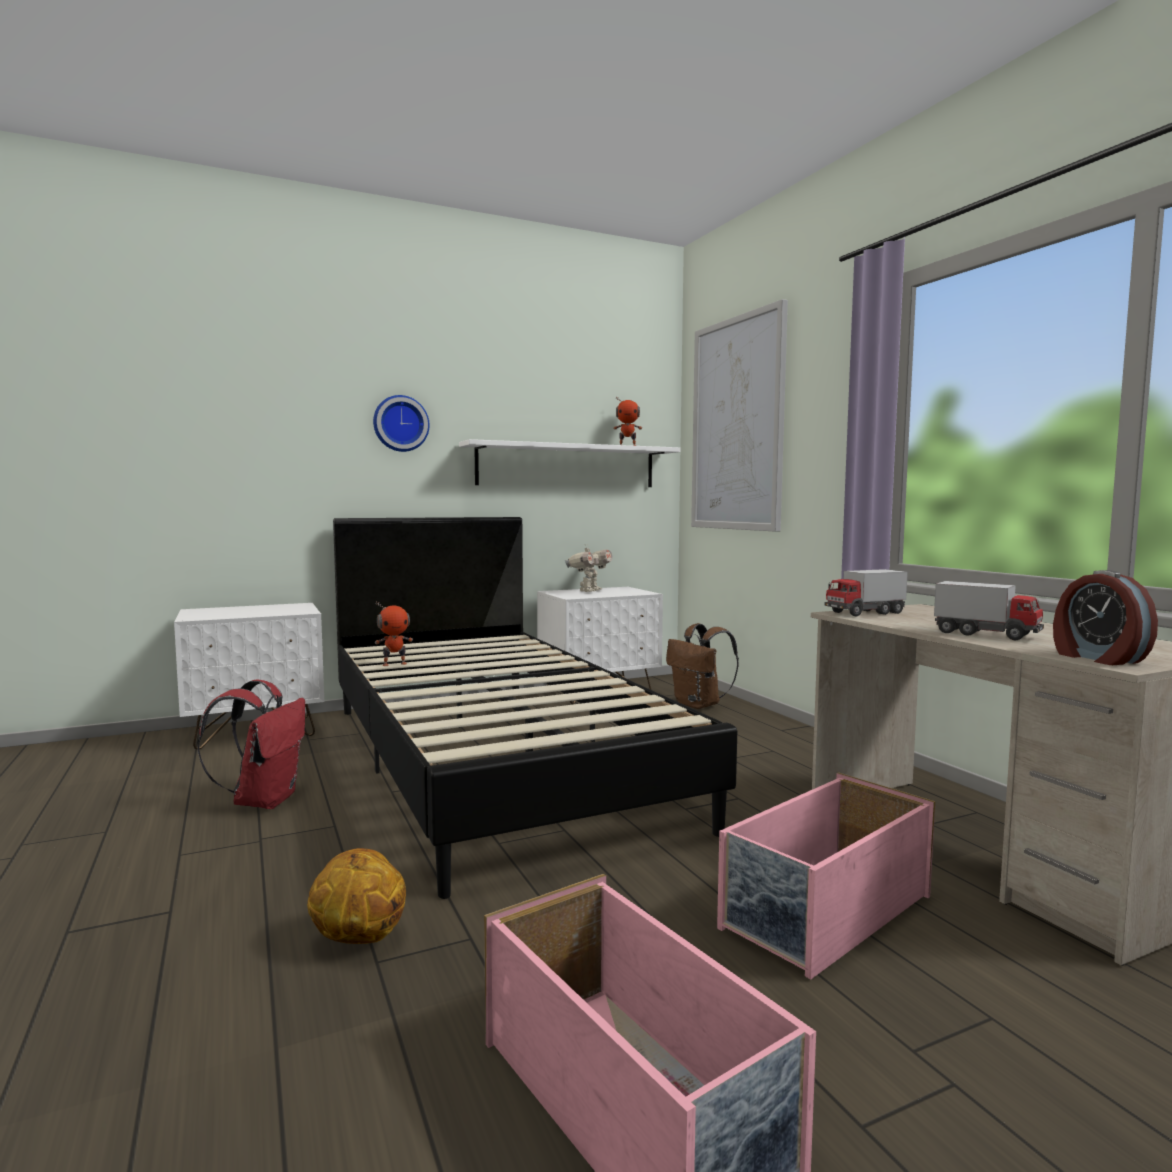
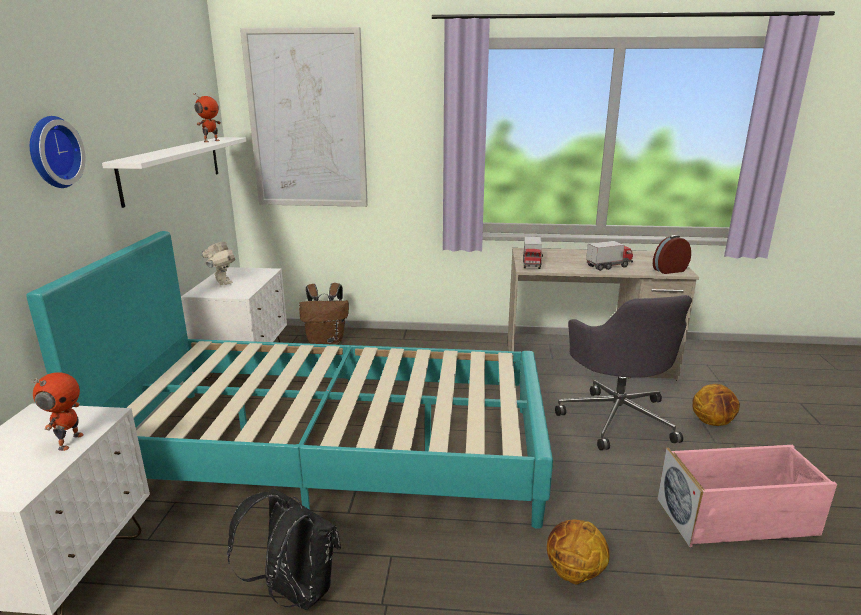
camera: 60 degrees left, 15 degrees up
red backpack [198,679,305,809] -> black backpack [227,488,341,610]
black bed [333,517,737,899] -> turquoise bed [27,231,553,529]
toy robot [375,601,413,666] -> toy robot moved to [31,372,84,451]
pink storage box [717,772,936,979] -> grey office chair [555,295,692,450]
alarm clock [1053,570,1158,665] -> alarm clock turned 150 degrees clockwise [653,235,691,274]
none -> basketball [692,384,740,426]

